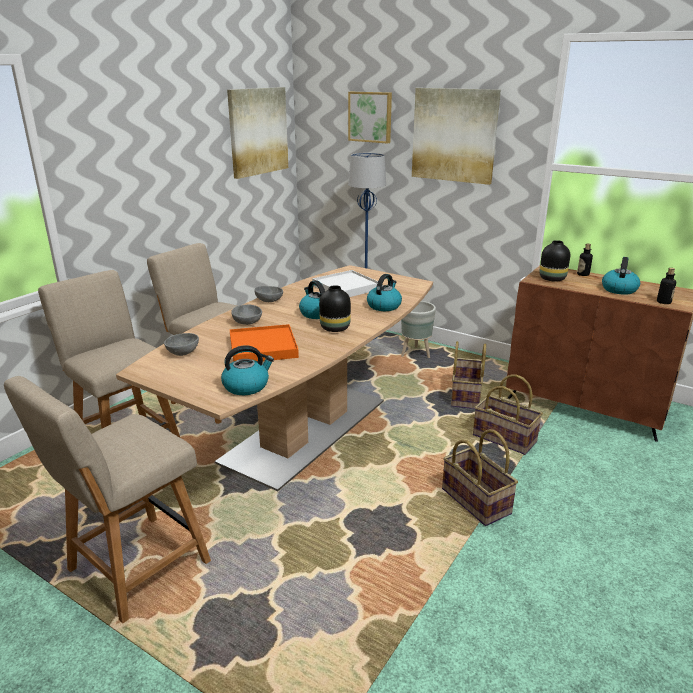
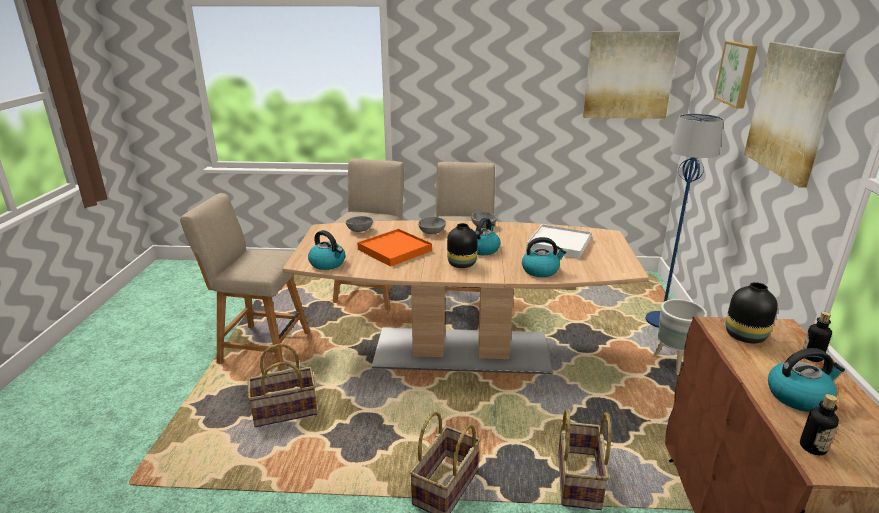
camera: 60 degrees right, 0 degrees up
basket [451,341,486,409] -> basket moved to [248,343,318,427]

